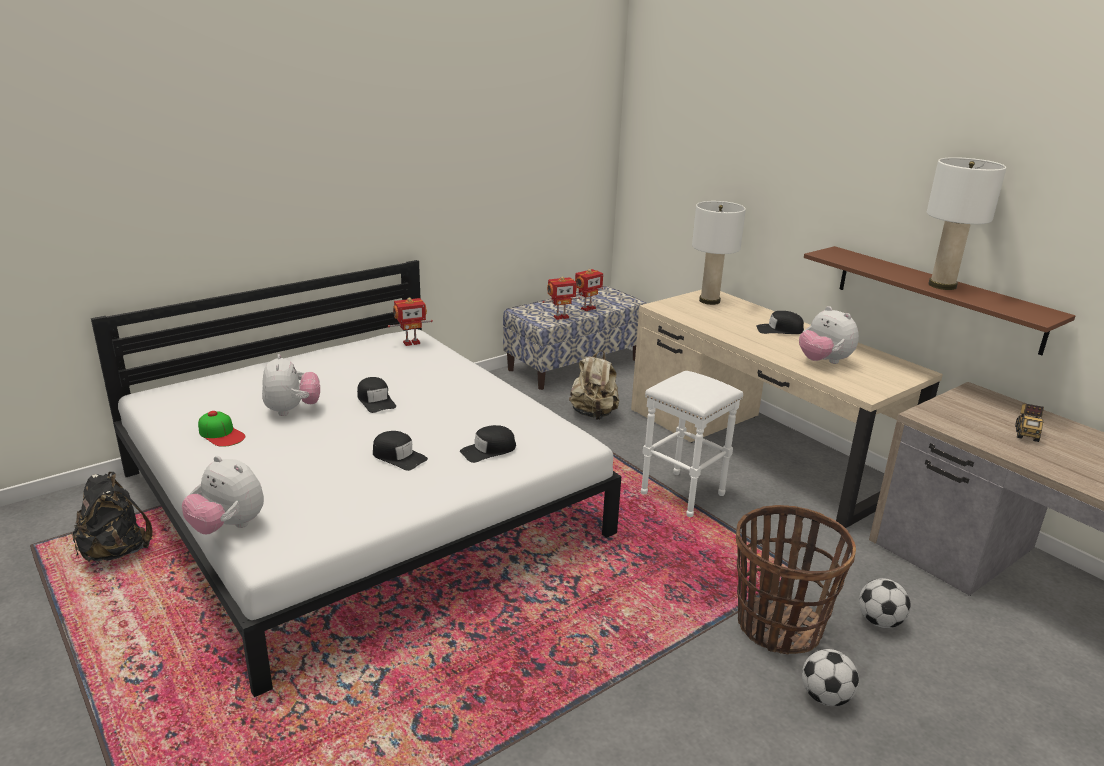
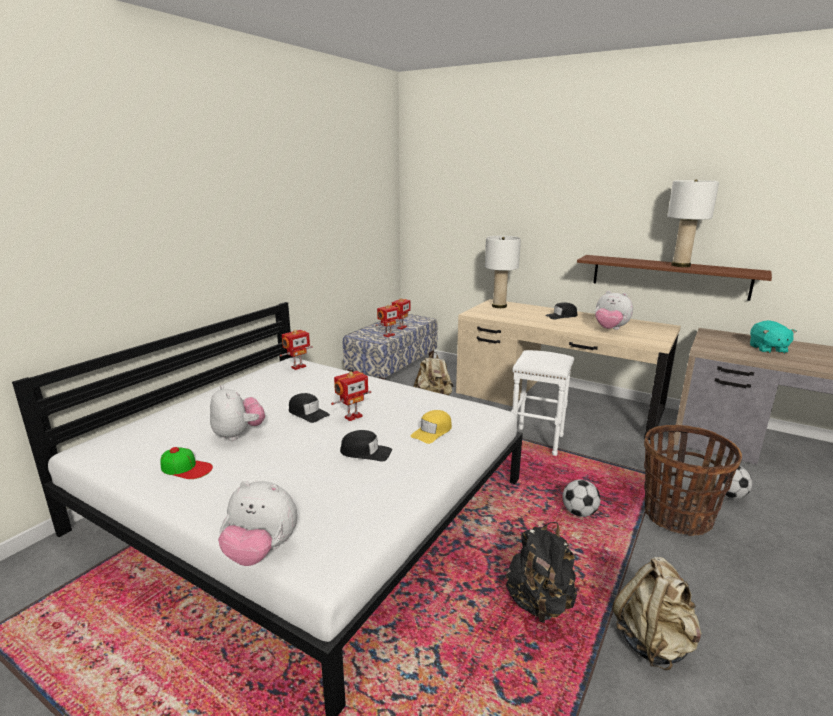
camera: 20 degrees left, 5 degrees down
black backpack [73,472,153,561] -> black backpack moved to [506,522,577,623]
black cap [460,425,516,463] -> yellow cap [411,410,452,444]
football [802,649,859,706] -> football moved to [562,479,600,517]
toy truck [1015,404,1044,442] -> turquoise plush toy [750,320,797,353]
none -> toy robot [331,371,371,421]
none -> beige backpack [612,557,702,670]

